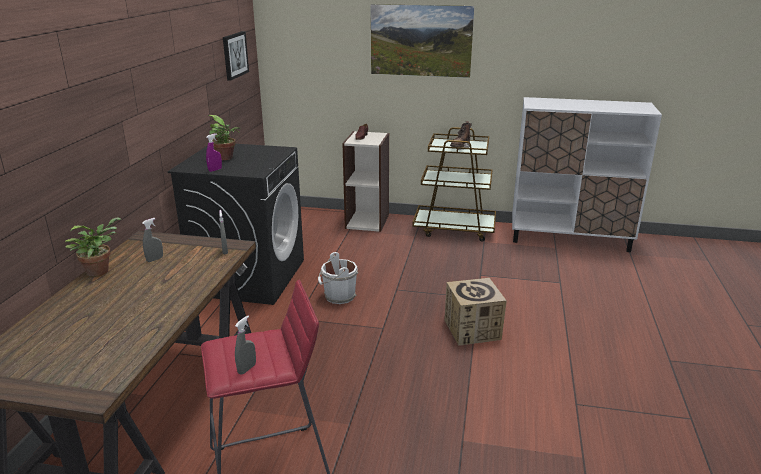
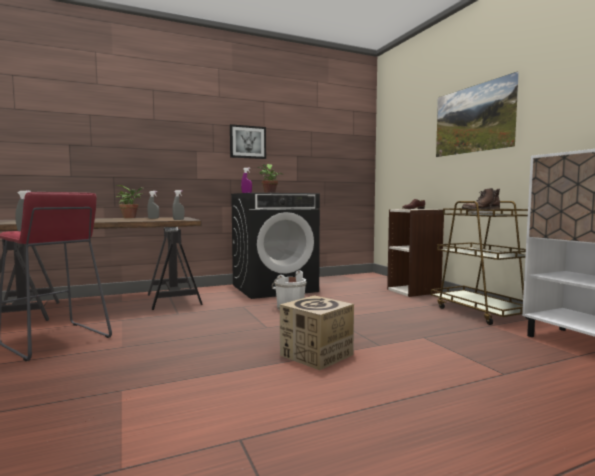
camera: 55 degrees right, 20 degrees down
picture [223,31,249,81] -> picture moved to [230,124,266,159]

